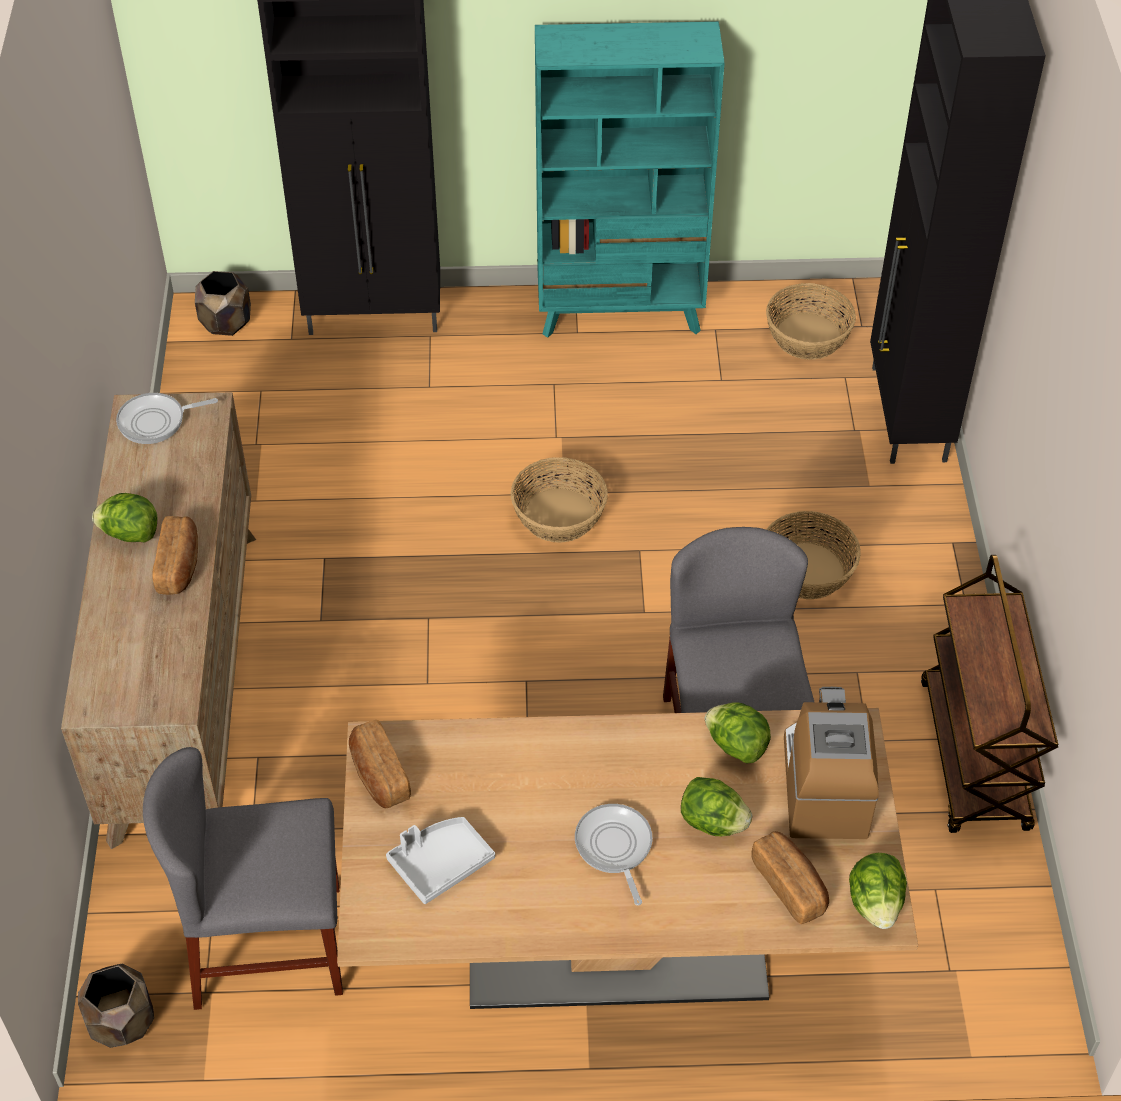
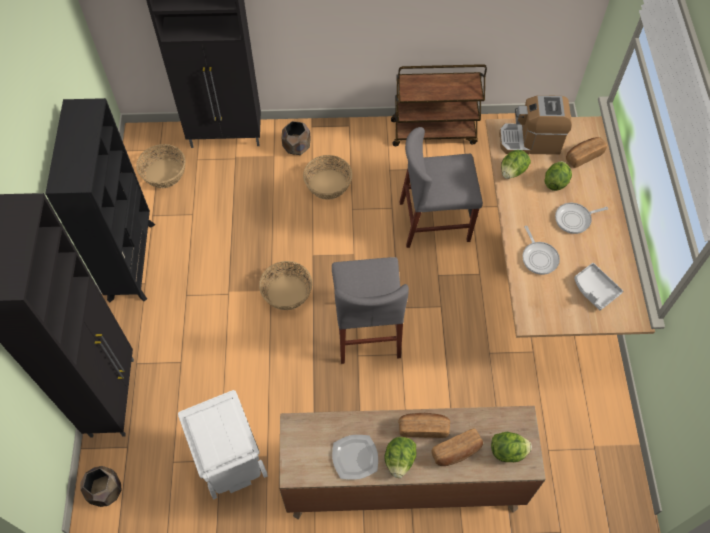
camera: 90 degrees left, 10 degrees up
brown planter [78,963,154,1048] -> brown planter moved to [281,121,311,155]
frying pan [116,393,218,444] -> frying pan moved to [522,226,560,275]
grey chair [143,747,343,1010] -> grey chair moved to [332,257,409,364]
bread [349,720,411,808] -> bread moved to [431,429,483,466]
turquoise bookcase [535,21,725,338] -> black bookcase [45,98,155,303]
lettuce [849,853,907,929] -> lettuce moved to [491,432,532,462]
none -> white trash can [178,390,268,499]
none -> plate [332,435,378,480]

